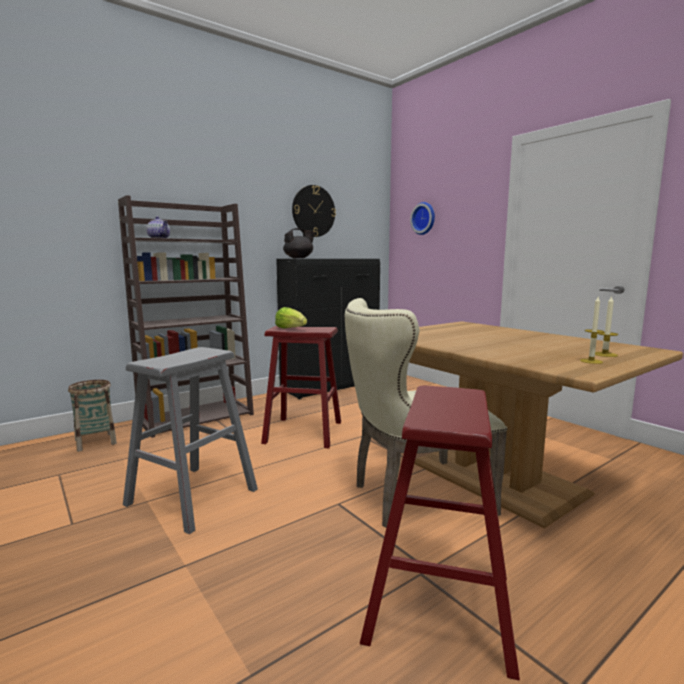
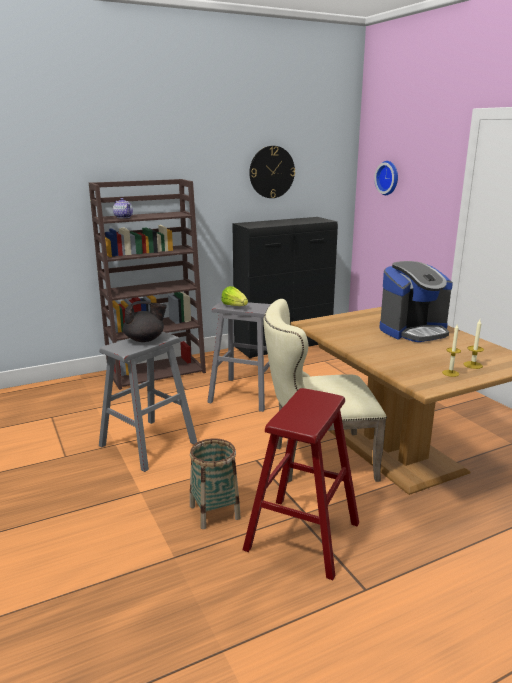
camera: 10 degrees right, 10 degrees up
basket [68,380,117,452] -> basket moved to [190,438,241,529]
red stool [261,326,341,448] -> grey stool [207,301,271,412]
black teapot [283,228,315,258] -> black teapot moved to [123,301,167,342]
none -> coffee machine [379,261,453,342]

